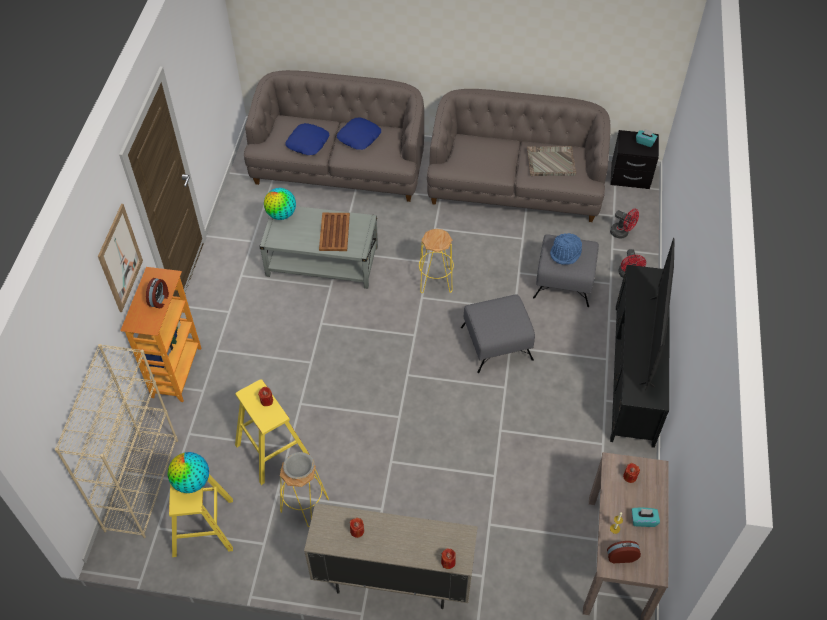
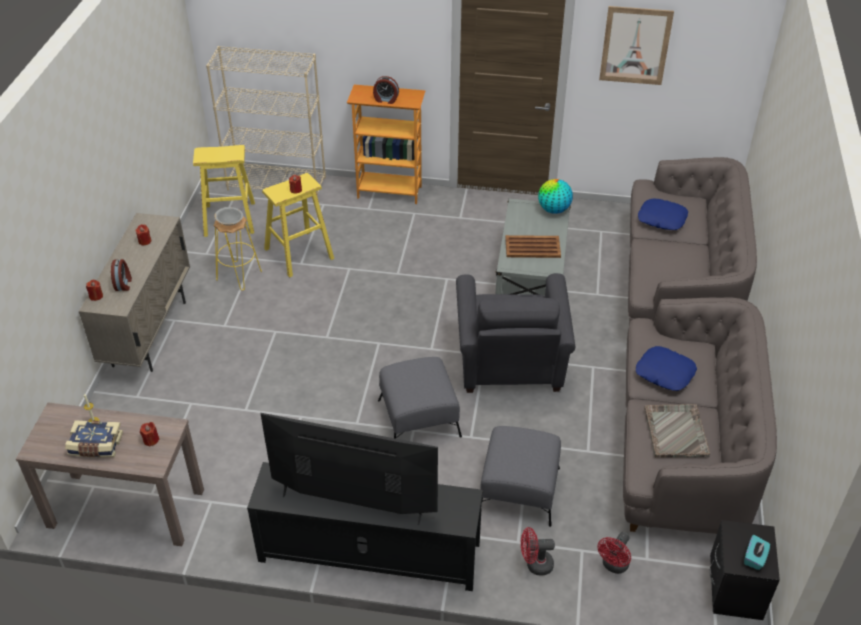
camera: 90 degrees right, 10 degrees down
picture [98,204,143,312] -> picture moved to [599,6,674,85]
globe [168,452,209,493] -> none
blue pillow [337,117,381,150] -> blue pillow moved to [636,346,697,391]
yellow stool [419,229,454,293] -> grey armchair [456,273,575,393]
blue hat [550,233,582,265] -> none
alarm clock [607,541,641,563] -> alarm clock moved to [111,259,132,291]
turquoise tissue box [631,508,660,527] -> book [65,420,123,457]

